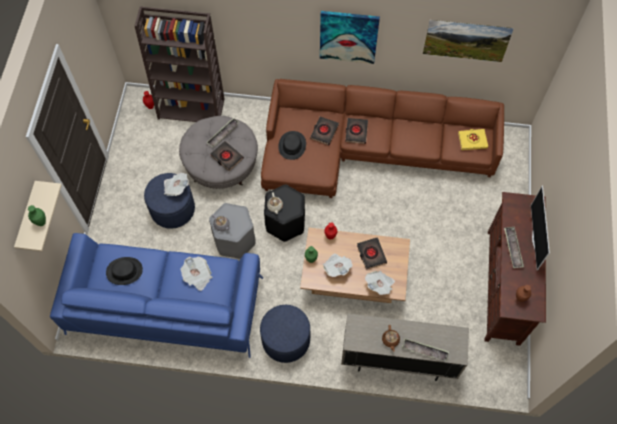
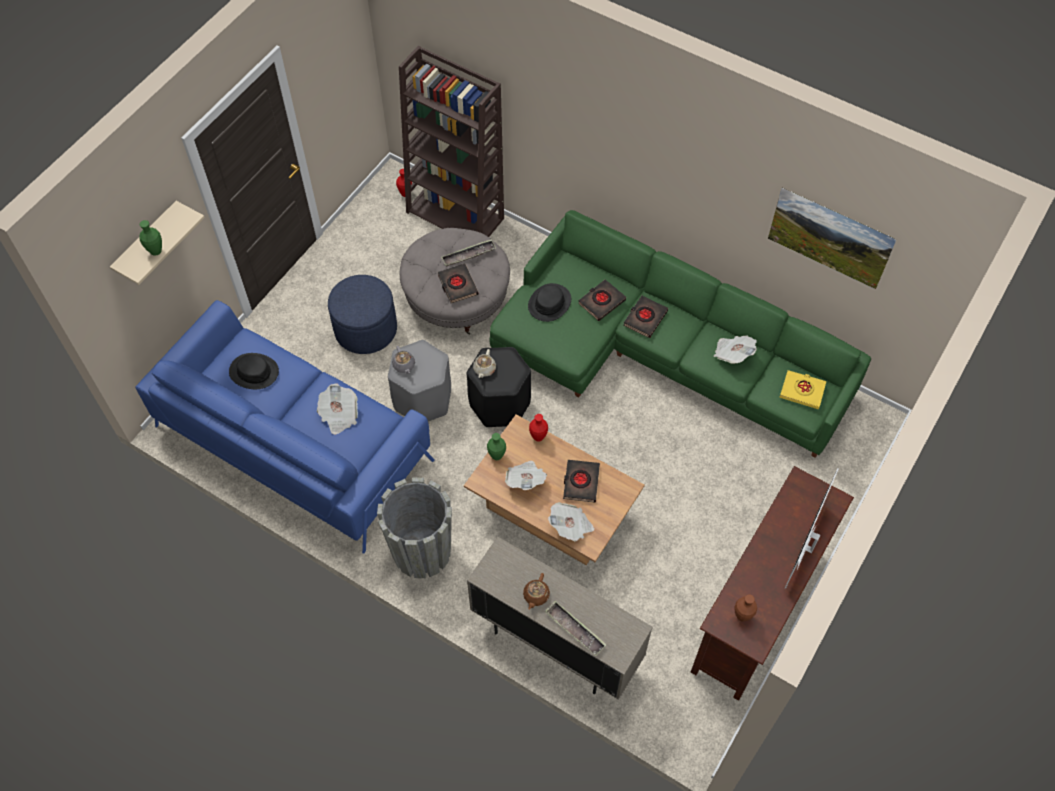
camera: 25 degrees right, 5 degrees down
newspaper [164,172,189,196] -> newspaper moved to [714,335,757,363]
blue ottoman [260,305,310,363] -> grey planter [377,477,452,578]
brown sofa [261,79,504,198] -> green sofa [490,210,871,458]
picture [320,11,380,64] -> none
tray [504,227,524,268] -> none

